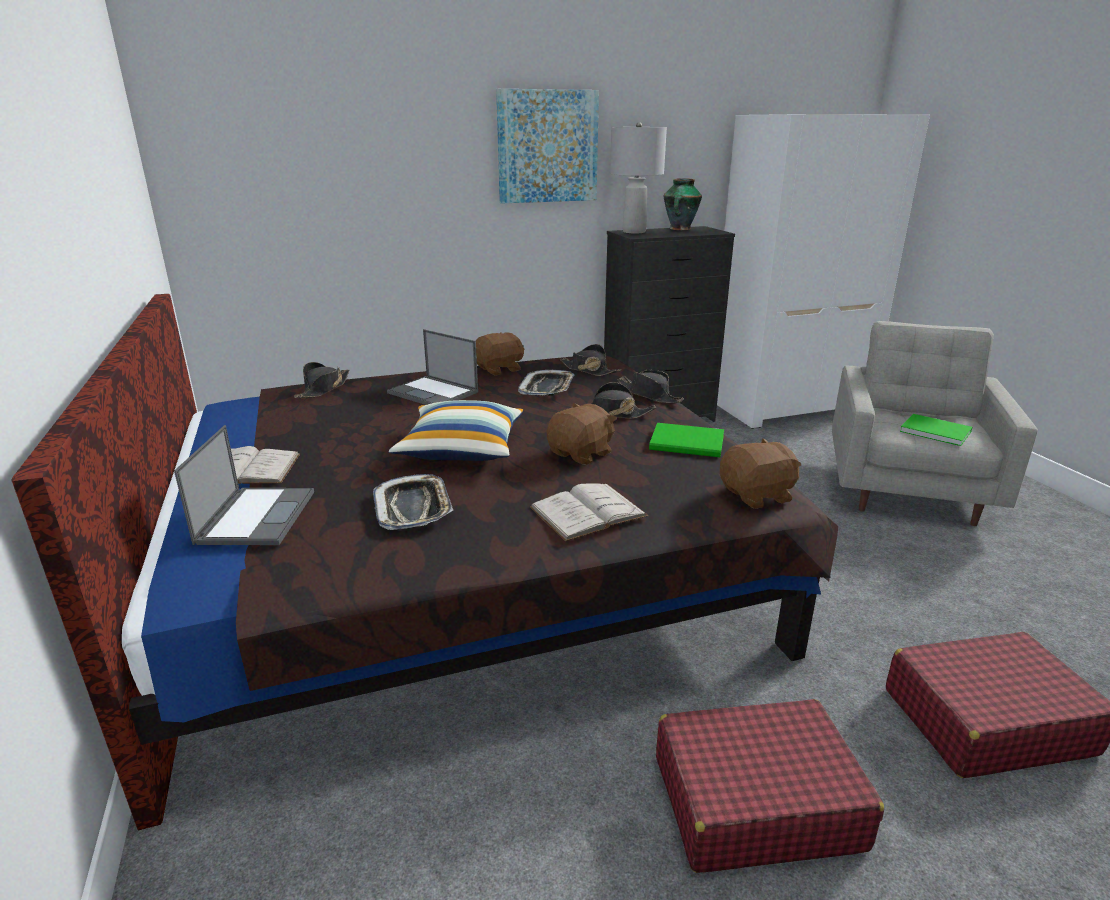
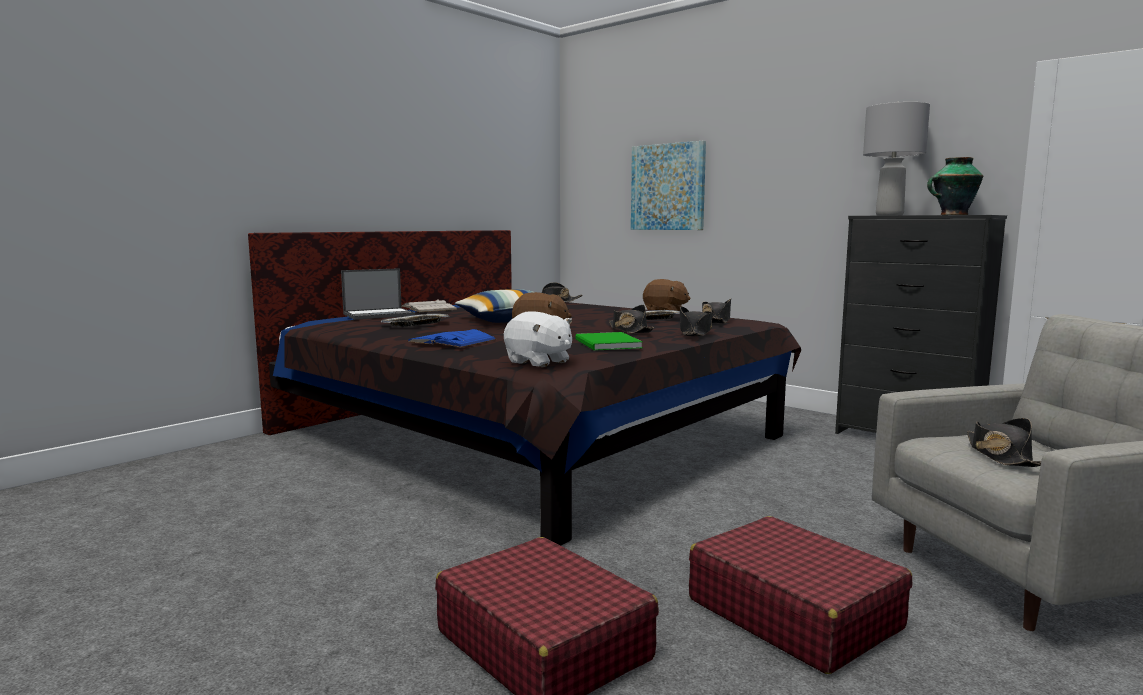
camera: 60 degrees right, 15 degrees down
laptop [387,329,478,405] -> none
picture [496,89,599,204] -> picture moved to [631,141,706,230]
white book [530,483,649,541] -> blue book [407,329,497,348]
red suitcase [656,699,884,873] -> red suitcase moved to [689,516,912,674]
brown plush toy [720,438,802,509] -> white plush toy [504,311,572,367]
green book [900,414,972,446] -> black hat [967,418,1041,467]

